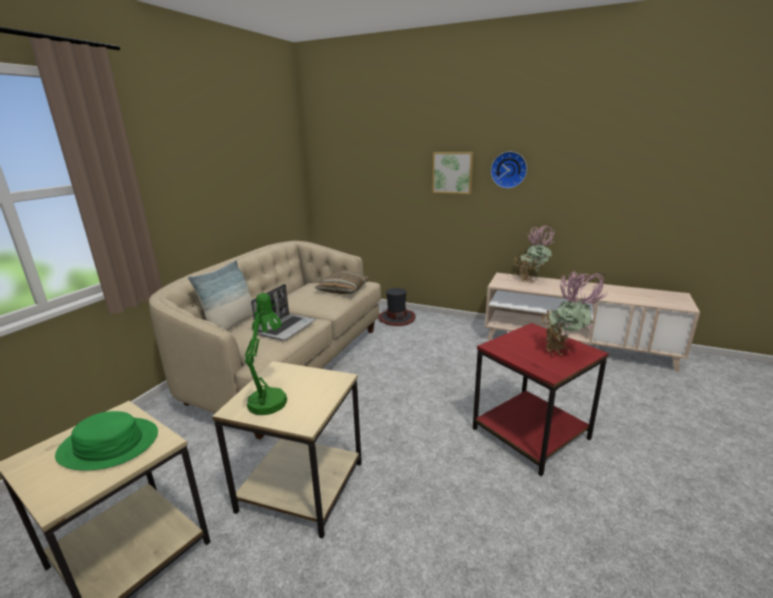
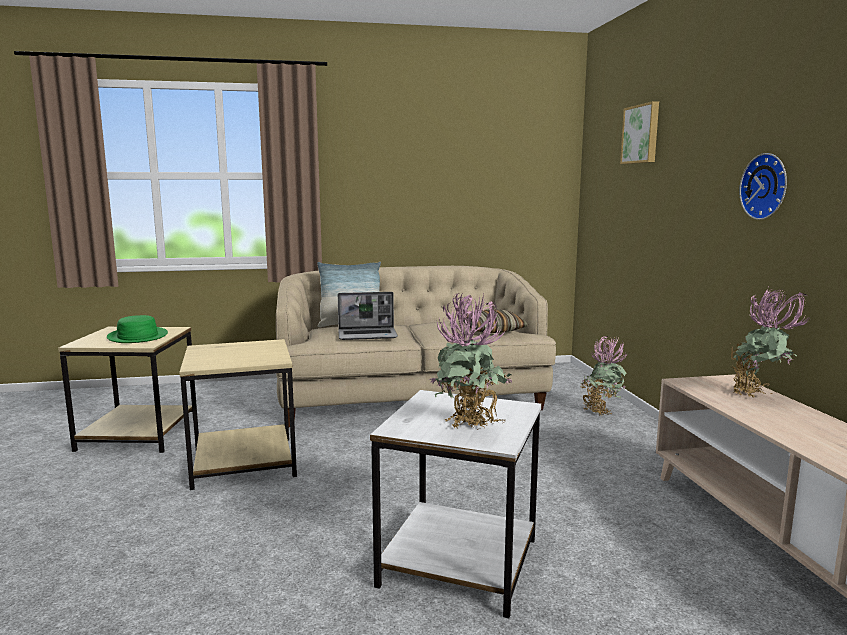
camera: 55 degrees right, 10 degrees down
green table lamp [245,293,287,415] -> none
hat [378,288,416,326] -> potted plant [580,336,628,416]
picture [432,152,473,194] -> picture moved to [620,101,659,164]
red side table [473,323,609,476] -> white side table [370,390,541,618]

